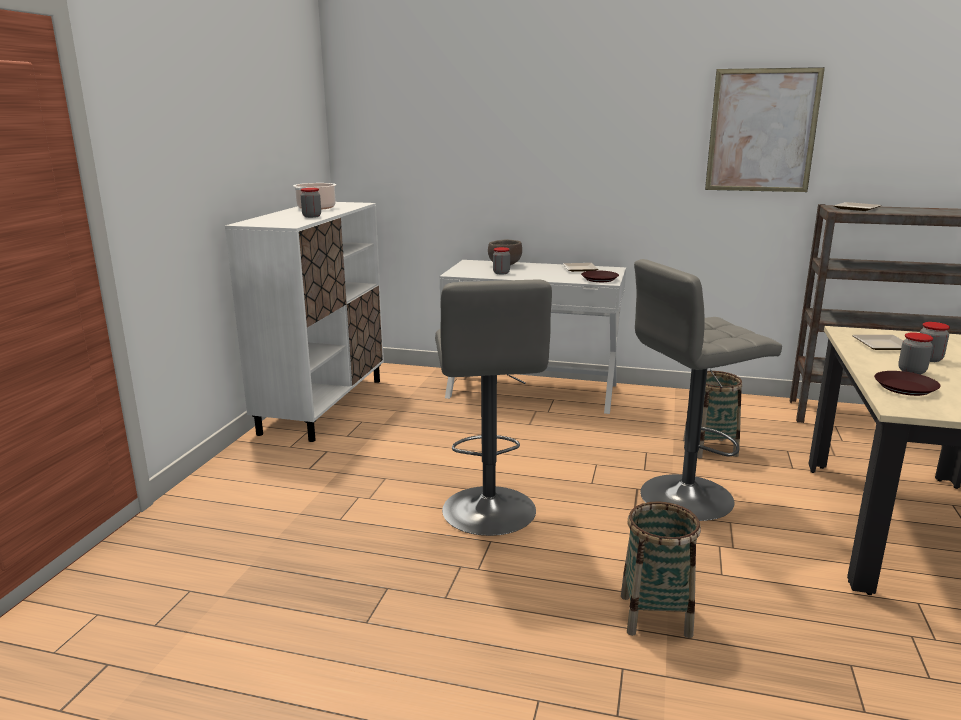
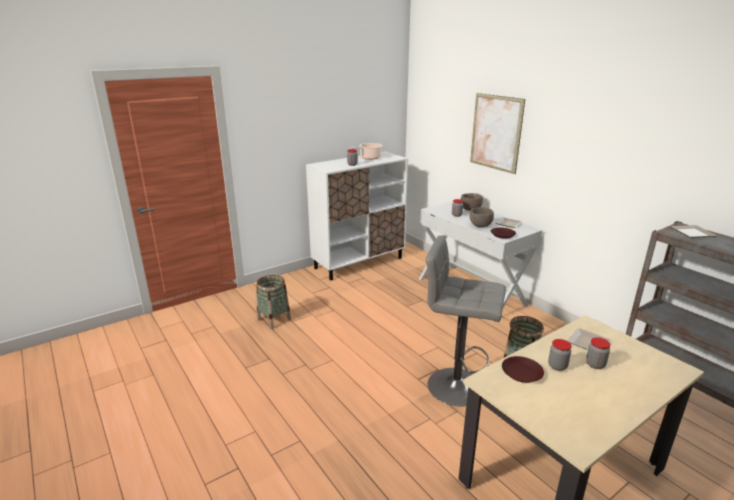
camera: 40 degrees right, 5 degrees up
grey stool [435,280,552,536] -> none
basket [621,502,701,638] -> basket moved to [256,275,291,329]
picture [705,67,825,192] -> picture moved to [470,93,525,174]
none -> brown bowl [469,207,494,228]

